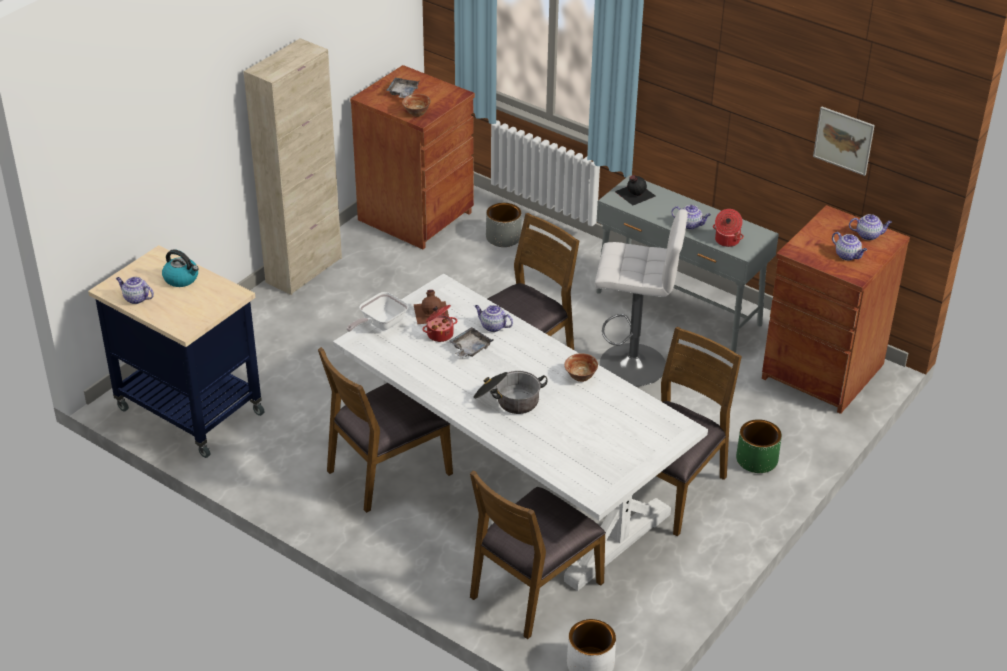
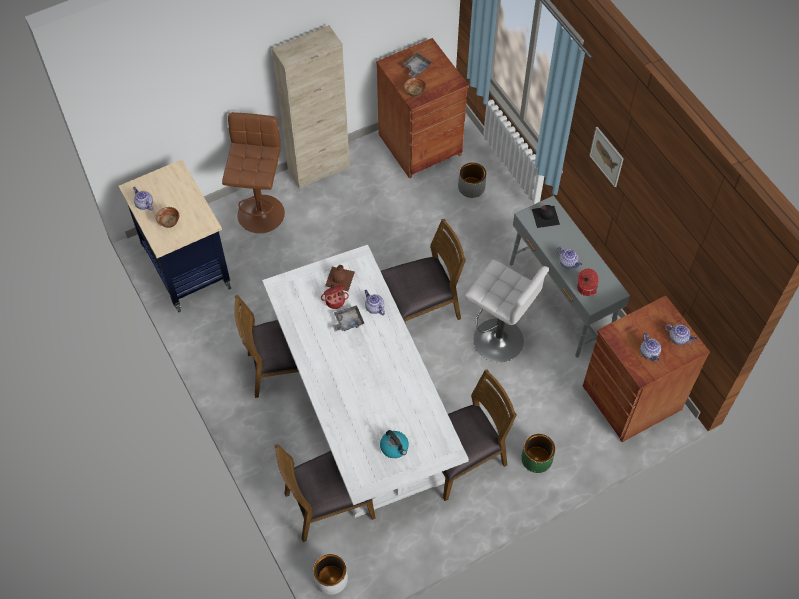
camera: 25 degrees right, 20 degrees up
kettle [162,249,199,287] -> kettle moved to [380,430,409,458]
frying pan [347,292,409,332] -> none
cooking pot [473,371,548,414] -> none
bowl [564,353,598,382] -> bowl moved to [156,207,179,228]
picture [813,107,875,176] -> picture moved to [589,127,624,187]
none -> brown stool [222,112,285,233]

